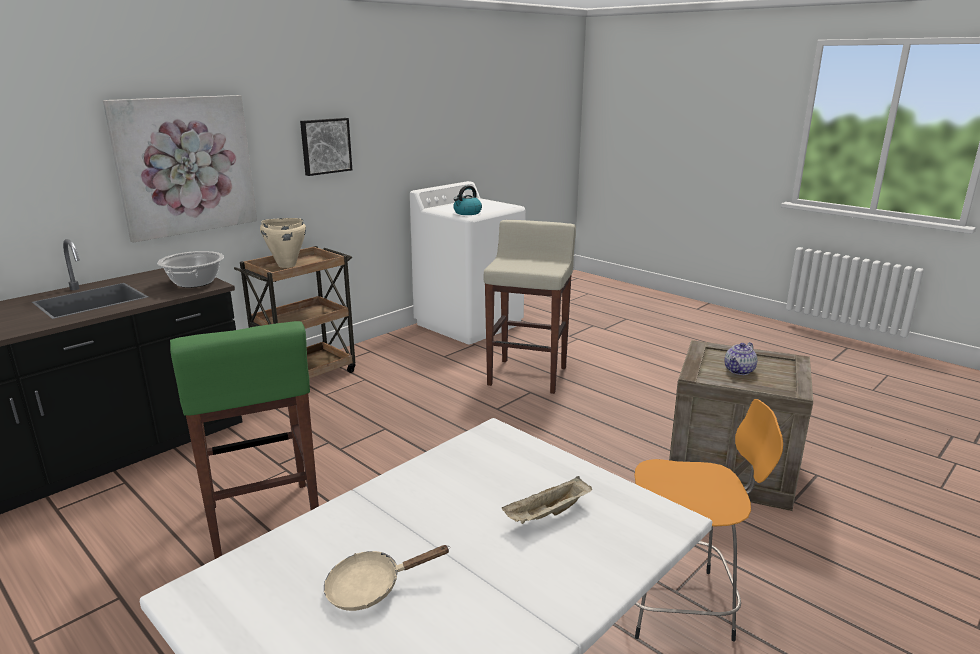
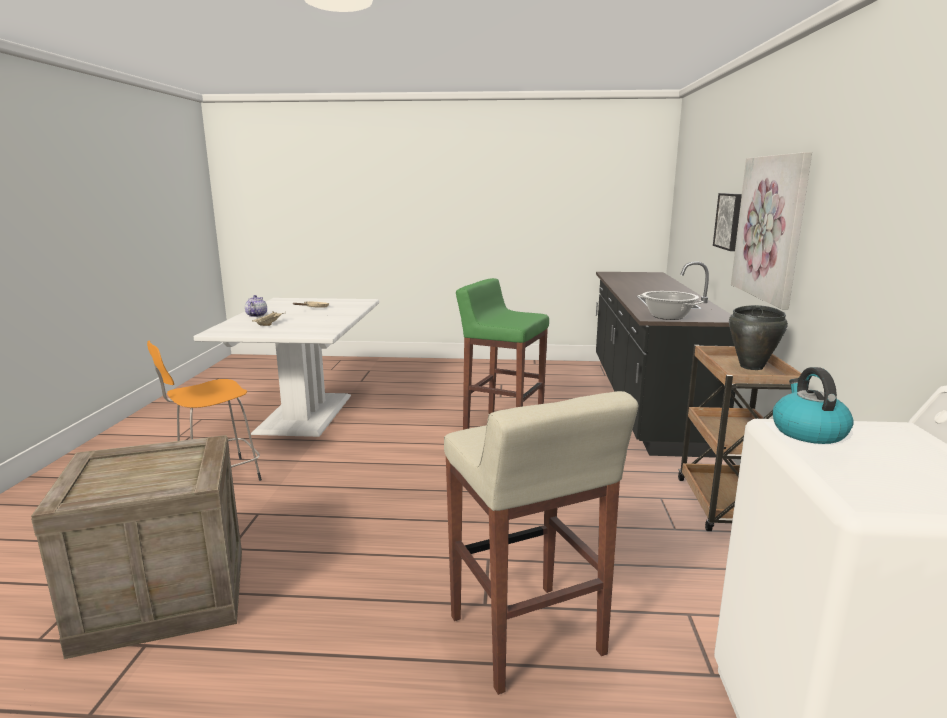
camera: 140 degrees right, 5 degrees down
beige cooking pot [260,218,306,268] -> black cooking pot [729,305,788,370]
picture [300,118,352,176] -> picture moved to [713,193,742,251]
teapot [724,342,757,375] -> teapot moved to [245,295,267,317]

